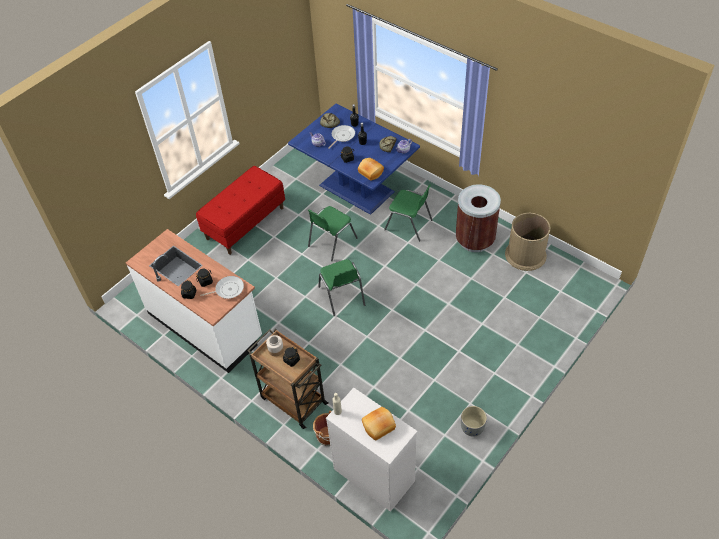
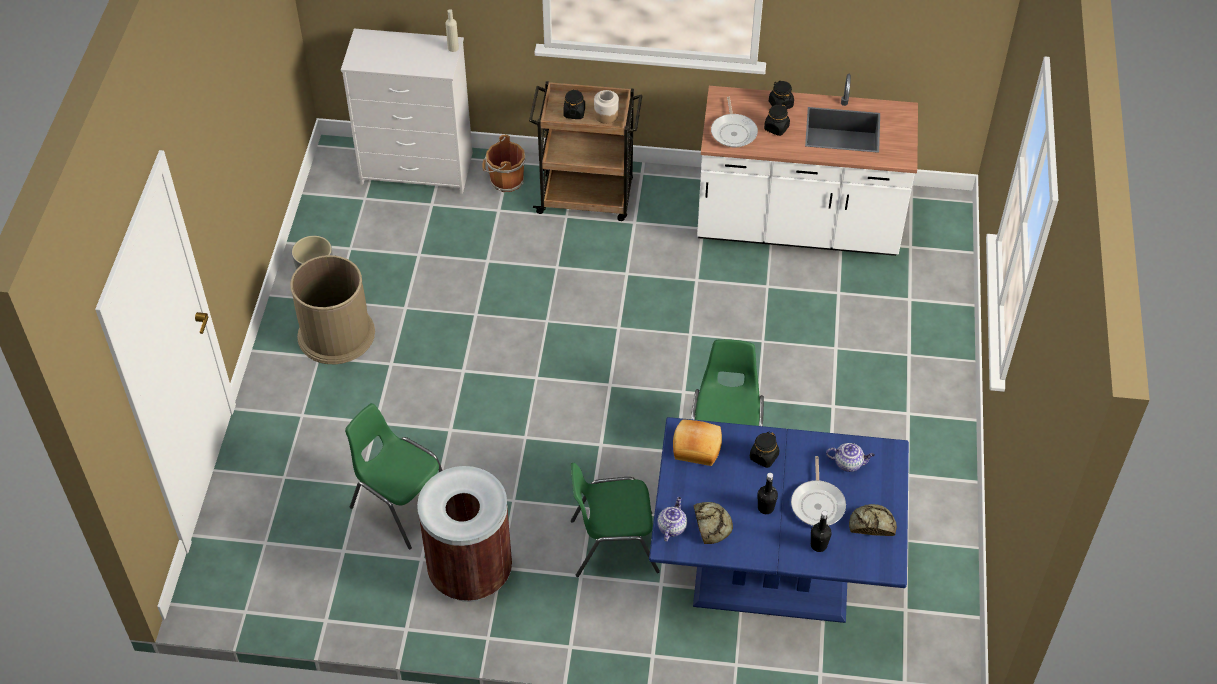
camera: 145 degrees right, 0 degrees up
red bench [196,166,285,255] -> none
frying pan [200,276,244,299] -> frying pan turned 45 degrees counterclockwise [711,97,758,147]
green chair [318,259,365,316] -> green chair moved to [345,403,443,549]
bread [362,407,396,441] -> none
brown trash can [505,213,550,271] -> brown trash can moved to [290,255,375,364]

